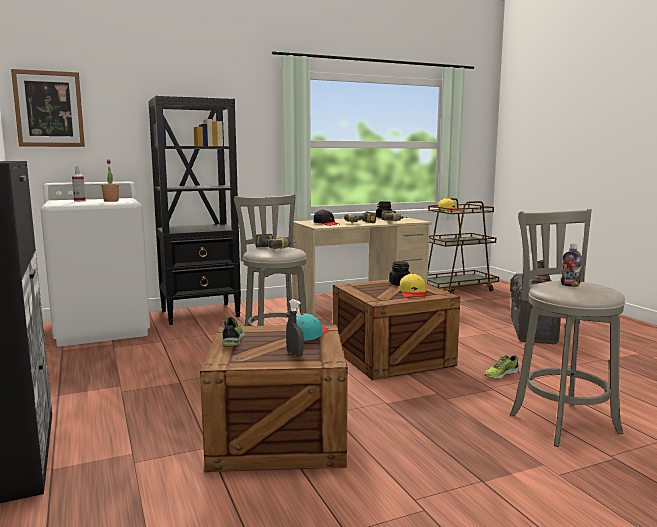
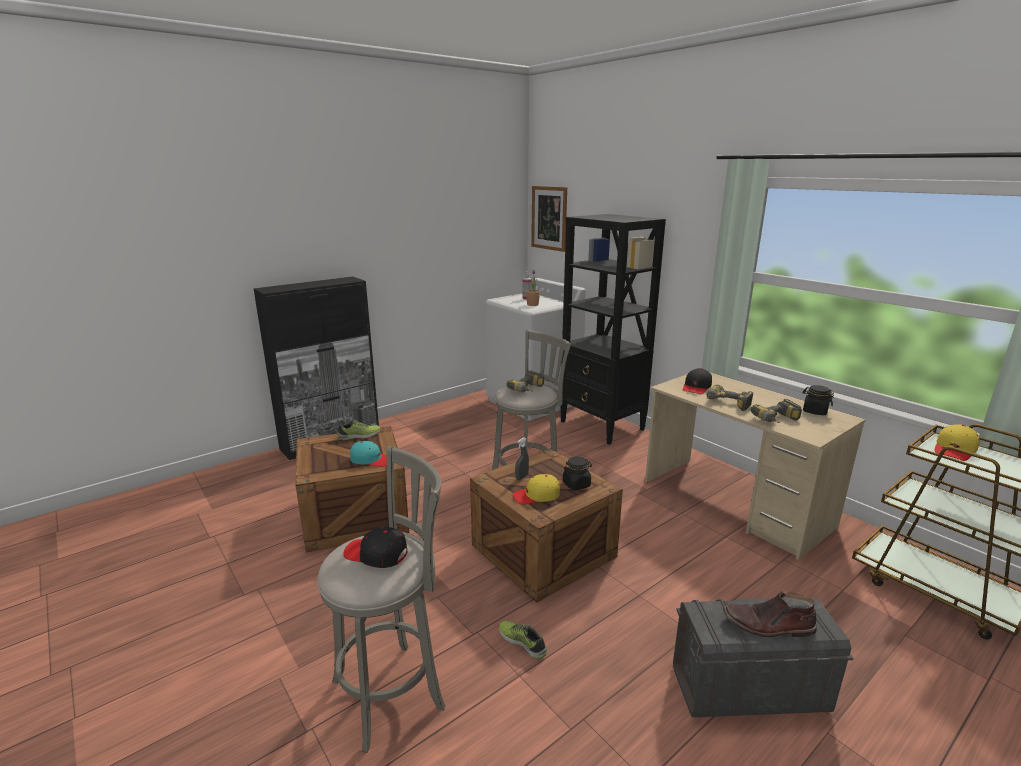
camera: 75 degrees right, 10 degrees up
grey spray bottle [286,299,304,356] -> grey spray bottle moved to [515,437,529,480]
bottle [561,244,582,287] -> black cap [343,527,408,568]

